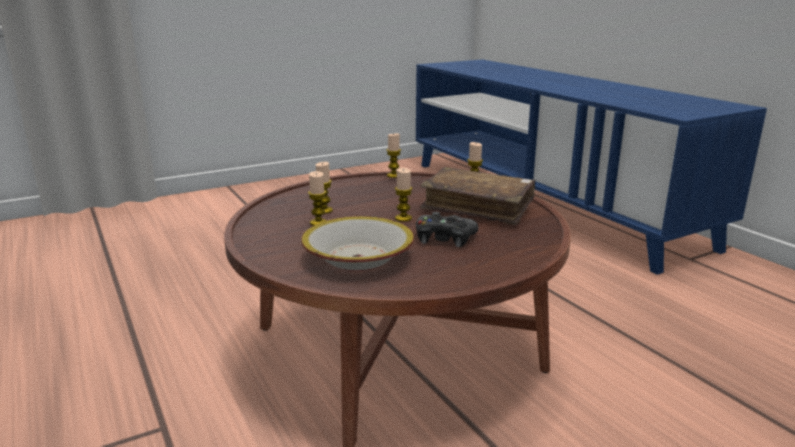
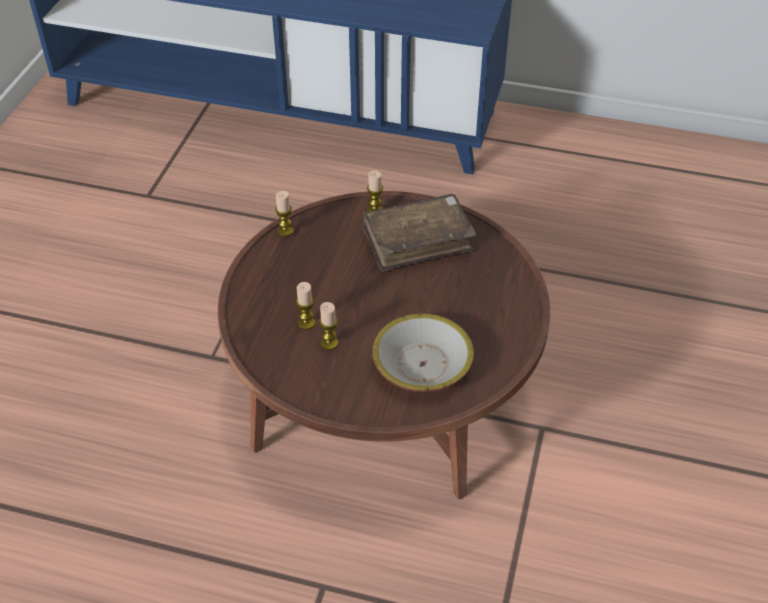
camera: 45 degrees left, 25 degrees up
candle [395,168,413,222] -> none
black game controller [416,212,478,247] -> none

